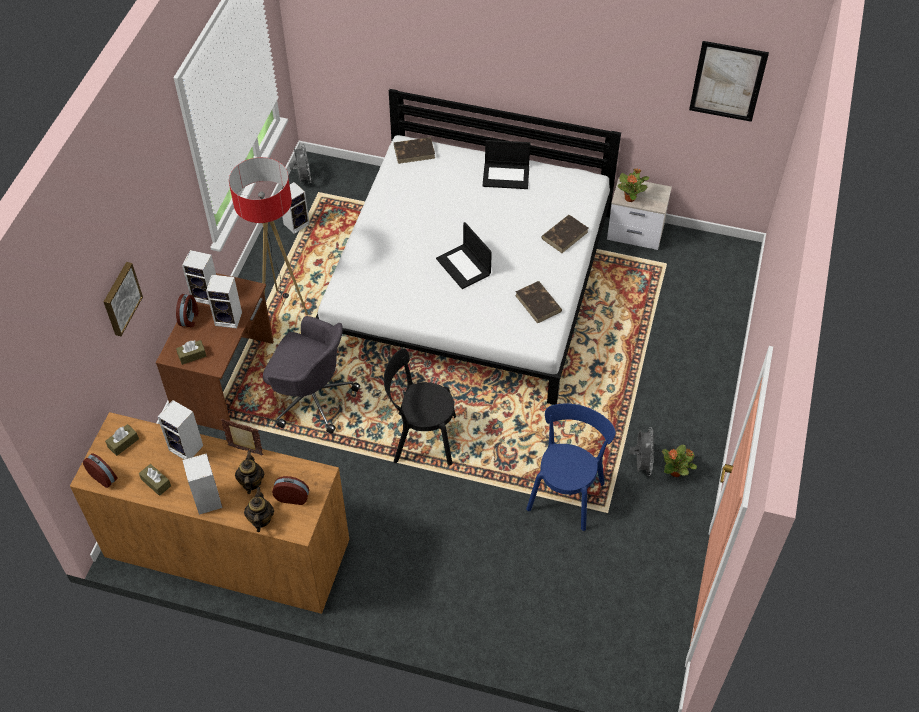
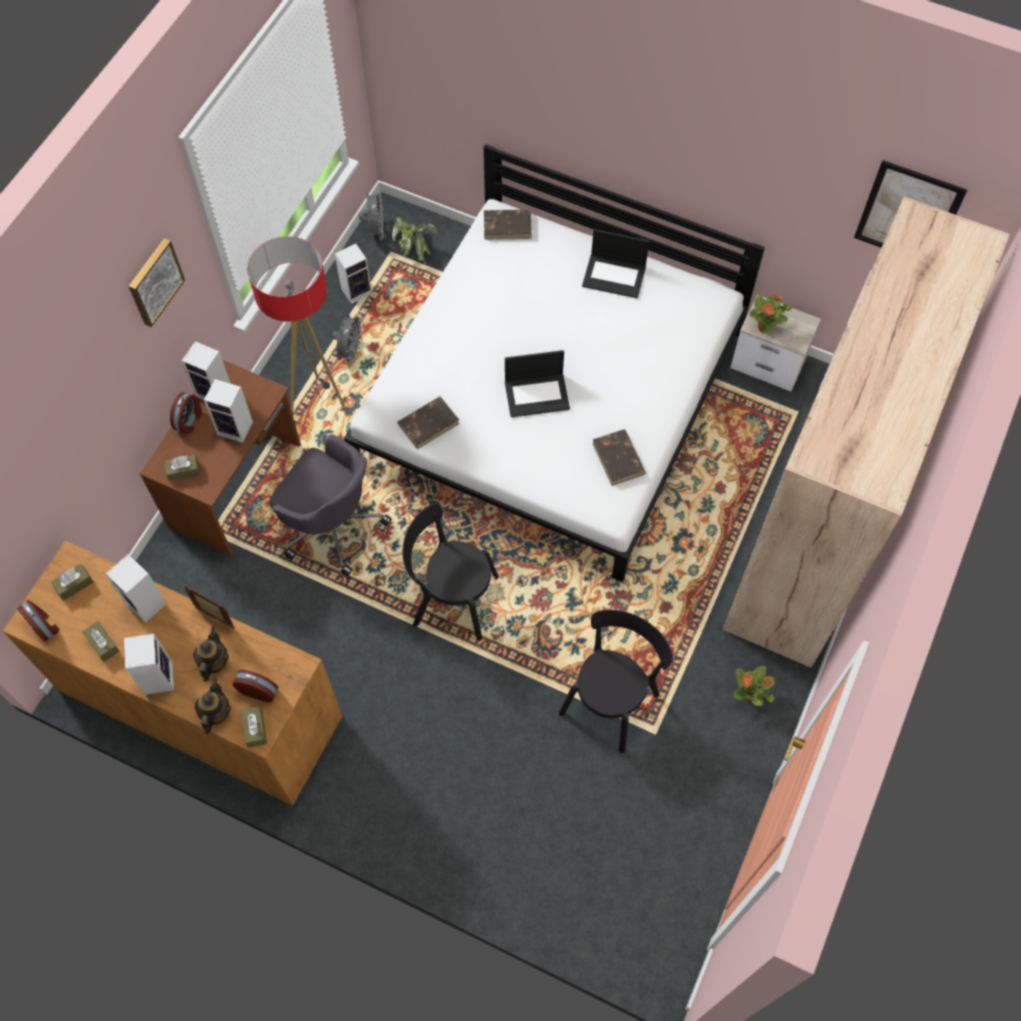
camera: 10 degrees right, 10 degrees up
picture [104,262,143,336] -> picture moved to [129,238,185,327]
laptop [436,222,492,289] -> laptop turned 75 degrees counterclockwise [505,350,570,417]
blue chair [526,404,616,531] -> black chair [559,610,673,753]
brown book [541,215,588,253] -> brown book moved to [397,396,459,449]
grey fan [629,427,654,476] -> grey fan moved to [333,313,364,365]
none -> brown tissue box [241,706,267,748]
none -> potted plant [392,217,438,264]
none -> beige wardrobe [723,197,1010,668]

